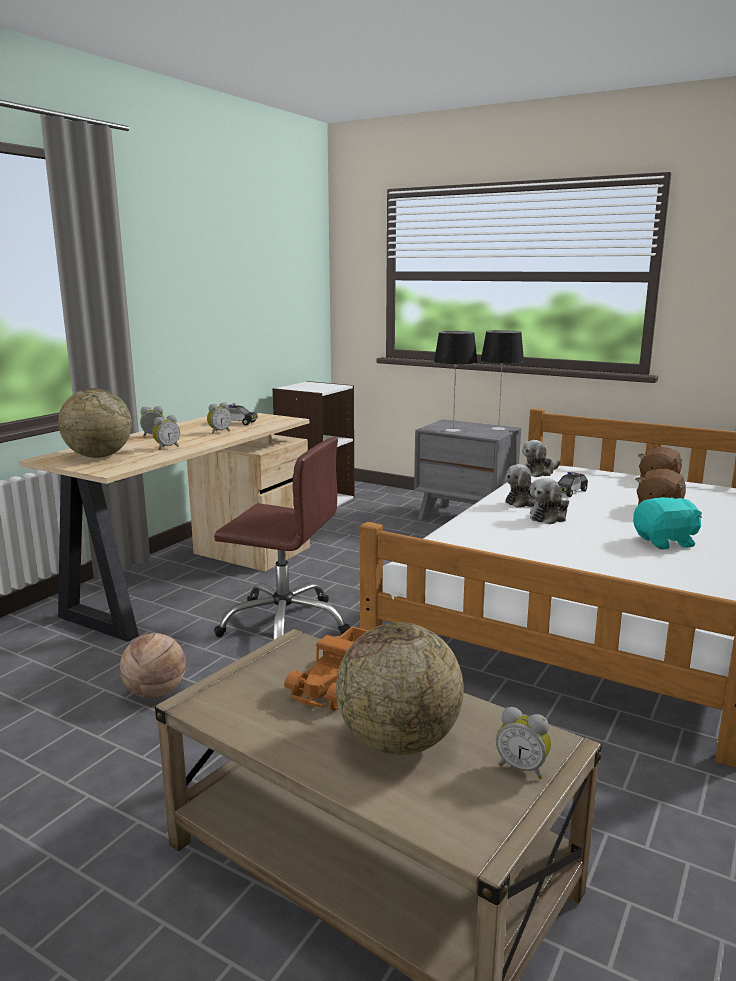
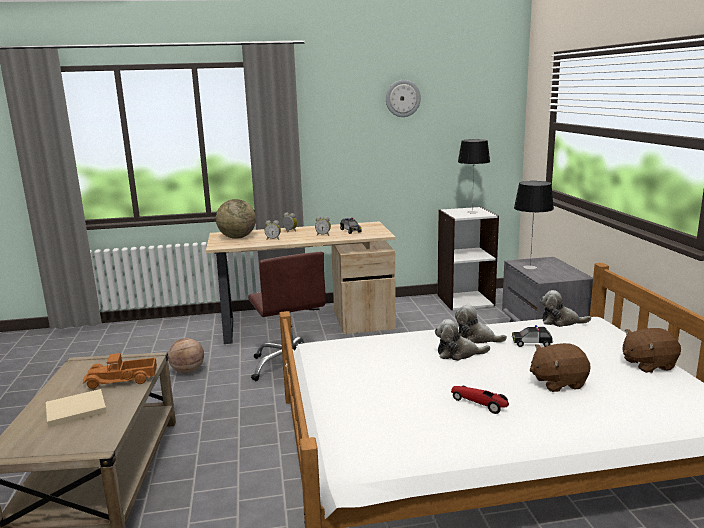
camera: 50 degrees right, 0 degrees up
globe [336,622,464,755] -> beige book [46,389,107,428]
table lamp [481,330,524,430] -> table lamp moved to [458,139,490,213]
alarm clock [496,707,551,779] -> none
turquoise plush toy [633,497,702,550] -> toy car [451,386,509,414]
none -> wall clock [386,80,421,117]

